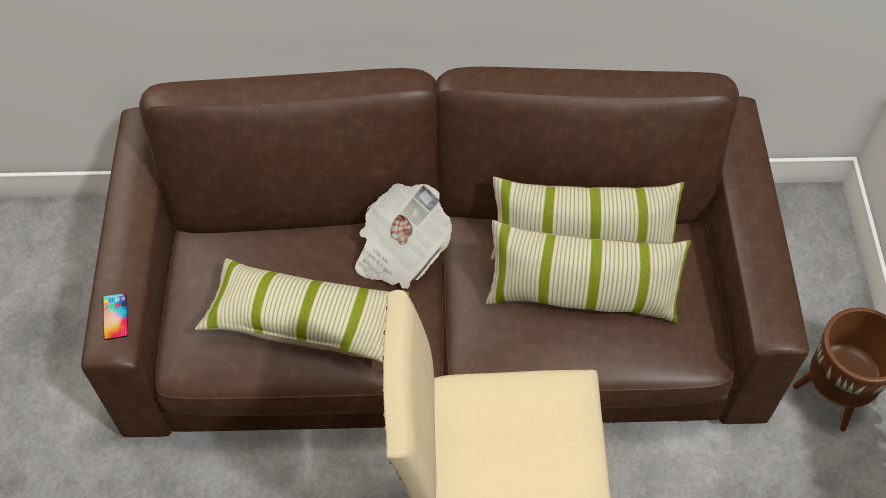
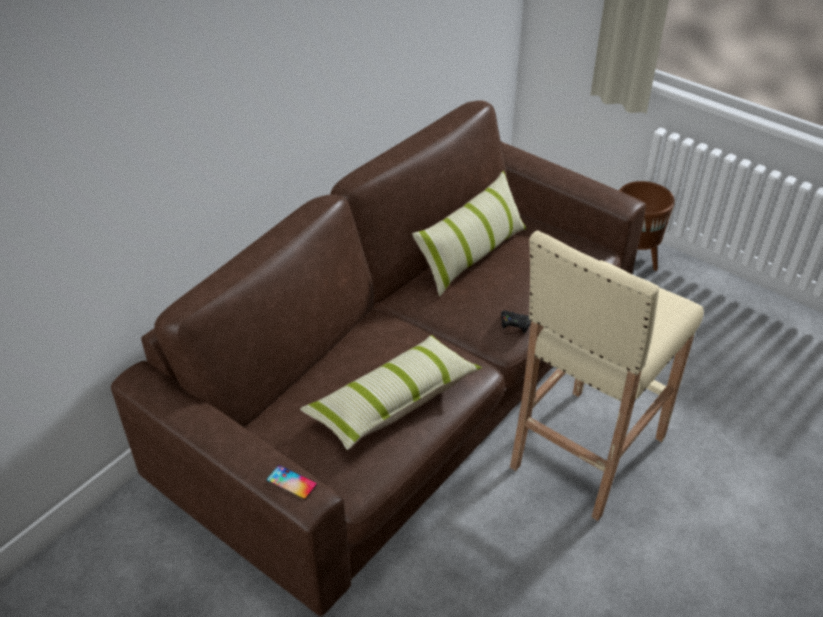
camera: 50 degrees left, 15 degrees down
newspaper [355,183,452,289] -> none
pillow [485,220,691,323] -> none
none -> black game controller [501,310,531,333]

